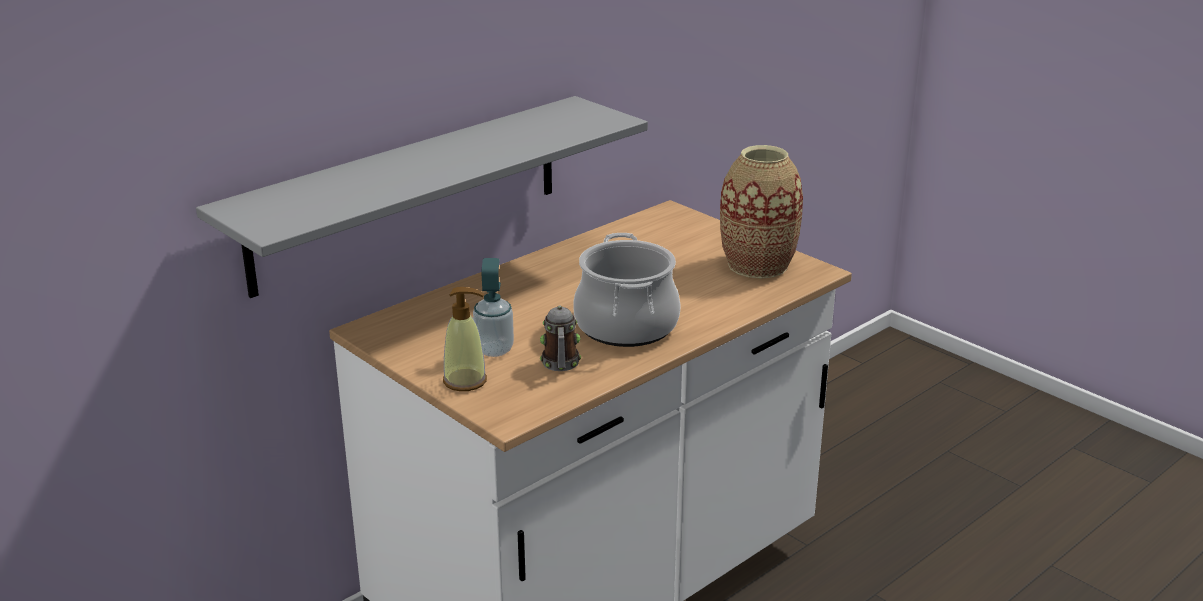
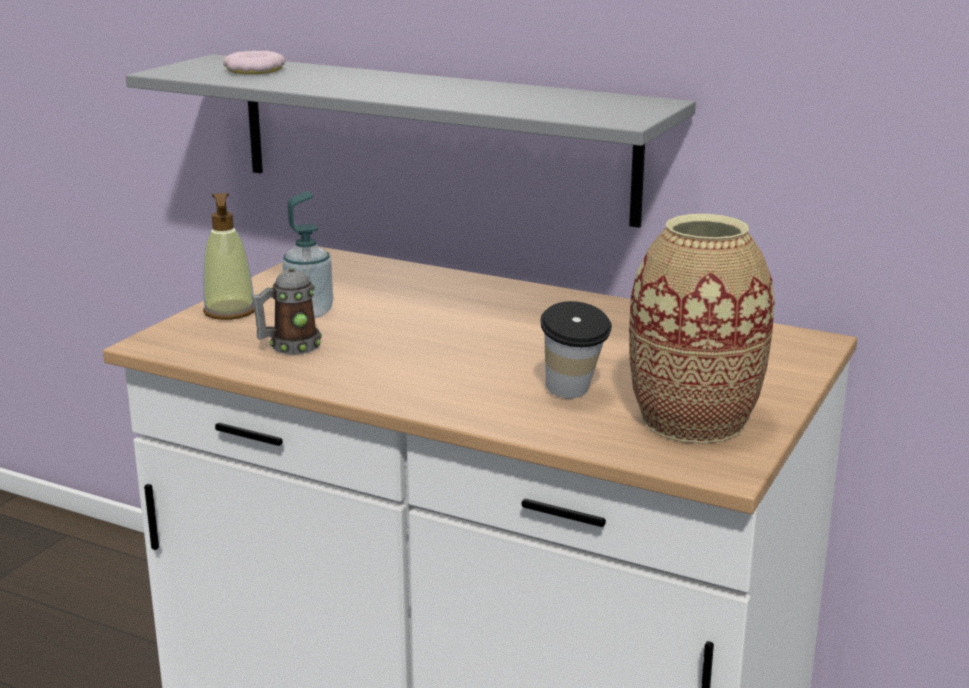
camera: 70 degrees right, 5 degrees down
cooking pot [573,233,681,347] -> none
none -> donut [223,51,285,74]
none -> cup [540,301,612,399]

